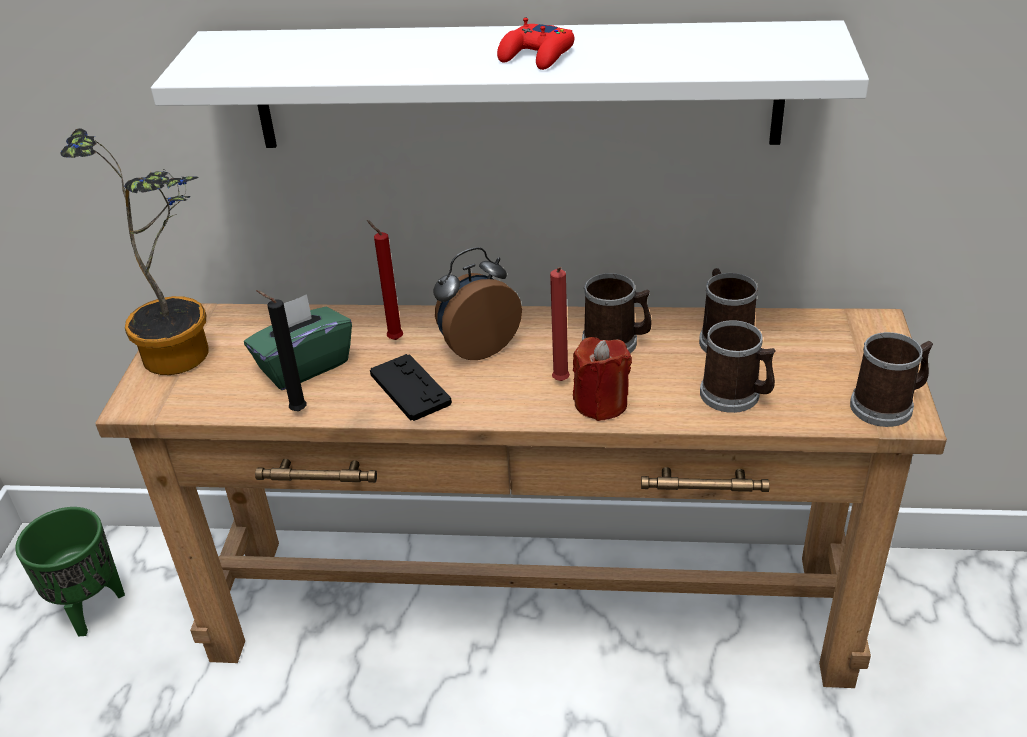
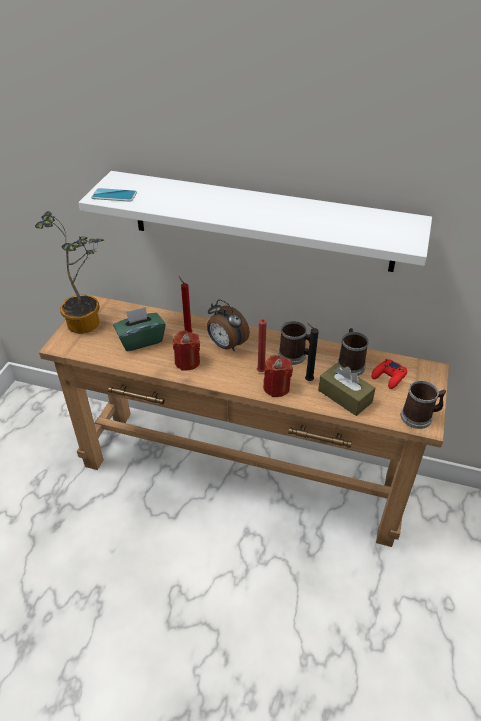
camera: 10 degrees right, 5 degrees up
green planter [15,507,125,637] -> none
black candle [256,290,307,411] -> black candle moved to [305,323,319,381]
black game controller [370,354,452,421] -> red candle [173,330,200,371]
alarm clock [434,247,522,360] -> alarm clock turned 120 degrees counterclockwise [207,300,250,351]
red game controller [497,18,574,70] -> red game controller moved to [371,359,407,389]
mug [700,320,775,413] -> brown tissue box [318,363,376,416]
none -> phone [91,188,137,202]

